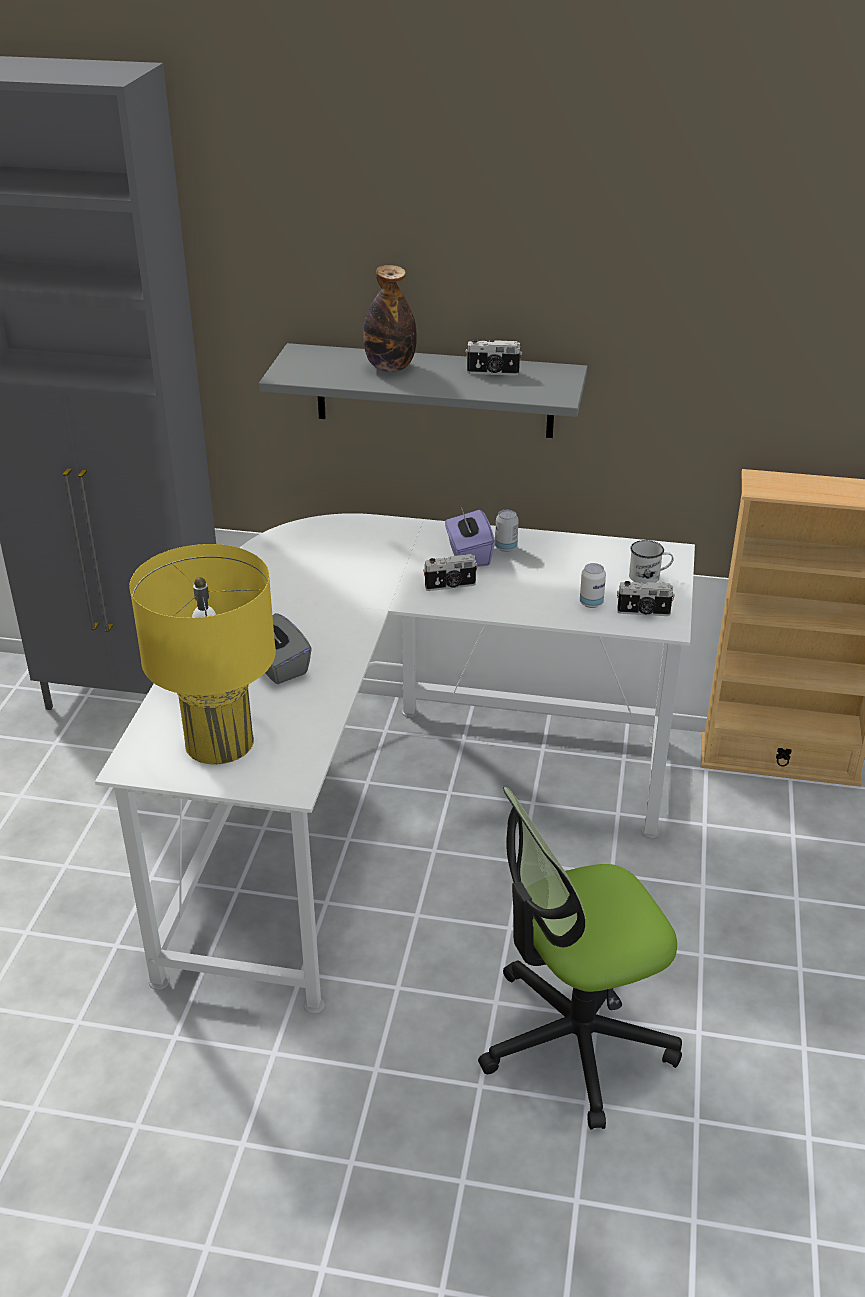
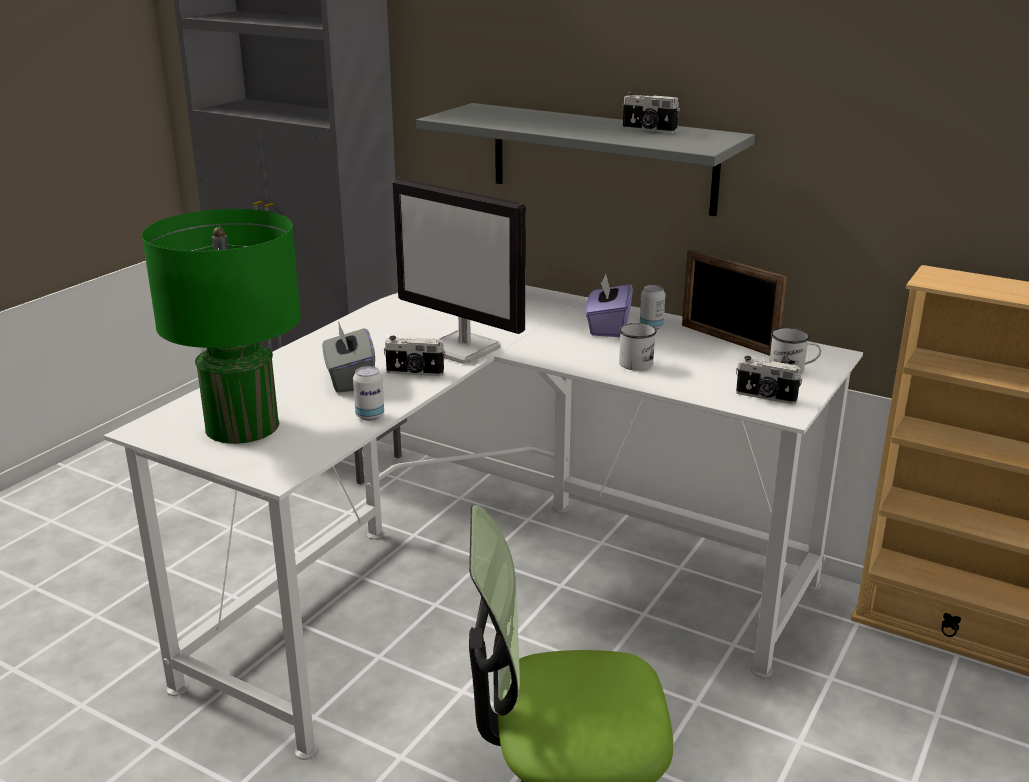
camera: 20 degrees right, 10 degrees down
yellow table lamp [129,544,276,764] -> green table lamp [142,209,301,444]
bottle [363,265,417,372] -> none
camera [423,554,478,591] -> camera moved to [384,336,446,376]
can [580,563,606,608] -> can moved to [353,366,384,421]
none -> monitor [393,178,526,364]
none -> white mug [619,323,657,371]
none -> picture frame [682,249,787,356]

